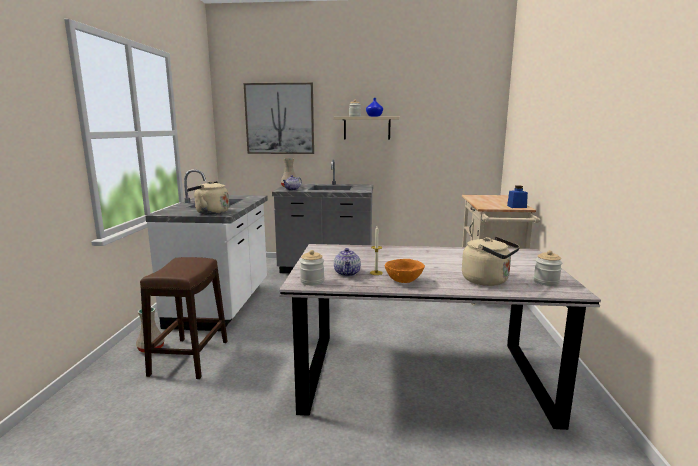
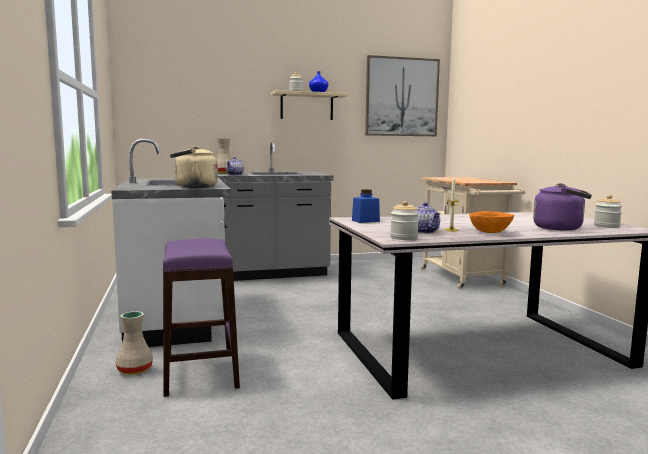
camera: 20 degrees left, 5 degrees down
brown stool [140,257,228,379] -> purple stool [163,239,240,397]
picture [244,83,314,154] -> picture moved to [365,55,440,136]
beige kettle [462,236,520,286] -> purple kettle [533,183,592,231]
blue jar [507,185,528,208] -> blue jar moved to [352,189,380,223]

